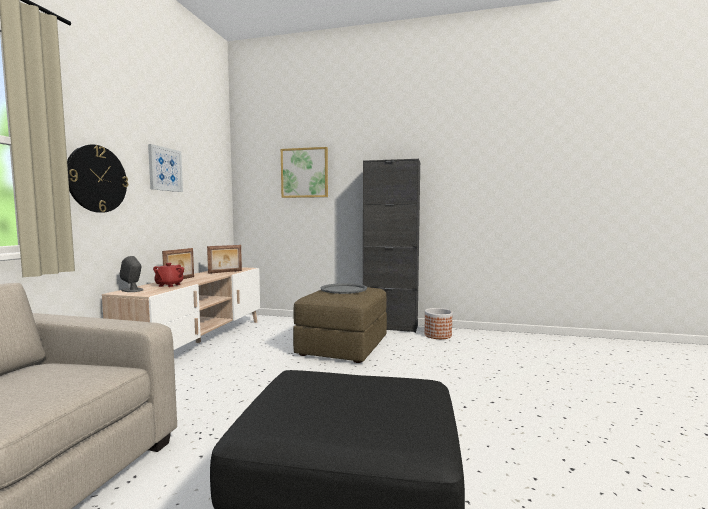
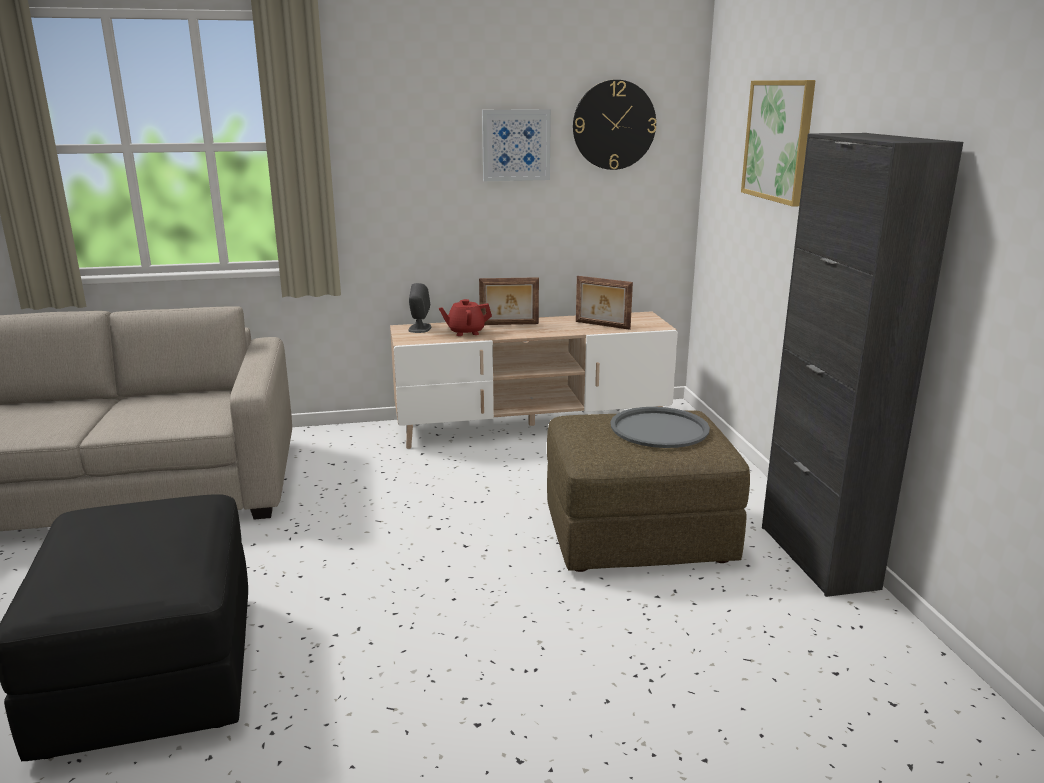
camera: 65 degrees right, 15 degrees up
wall clock [67,144,128,213] -> wall clock moved to [573,80,656,170]
planter [424,308,452,339] -> none

